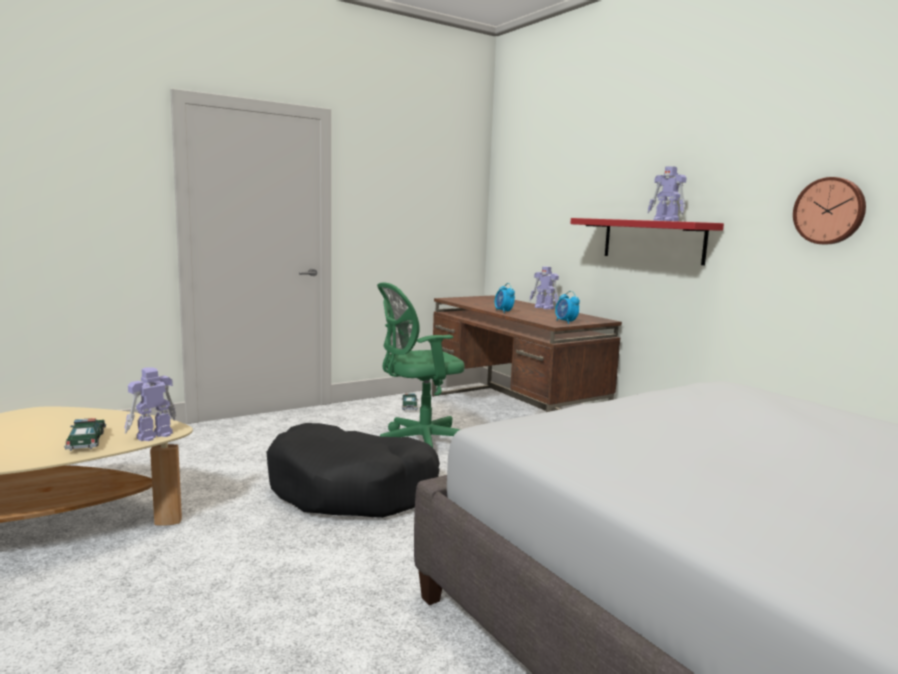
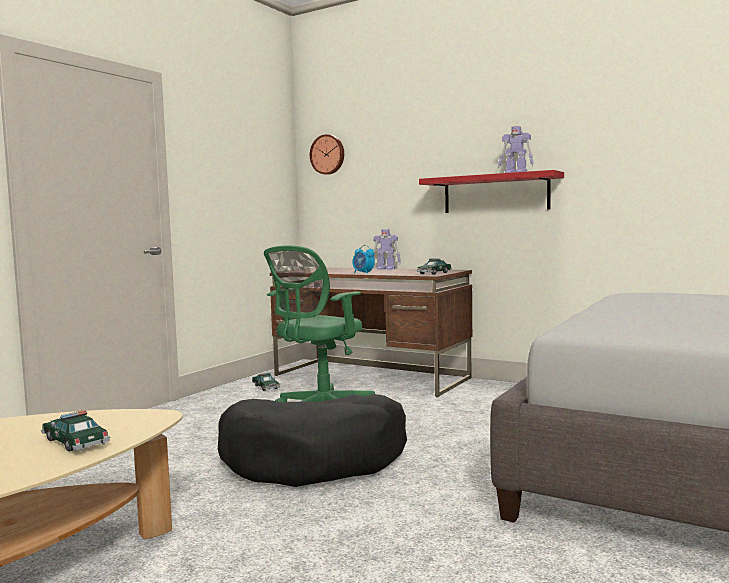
camera: 25 degrees left, 5 degrees down
toy robot [124,367,176,441] -> none
alarm clock [555,291,580,324] -> toy car [417,259,452,275]
wall clock [793,177,866,244] -> wall clock moved to [310,134,344,175]

